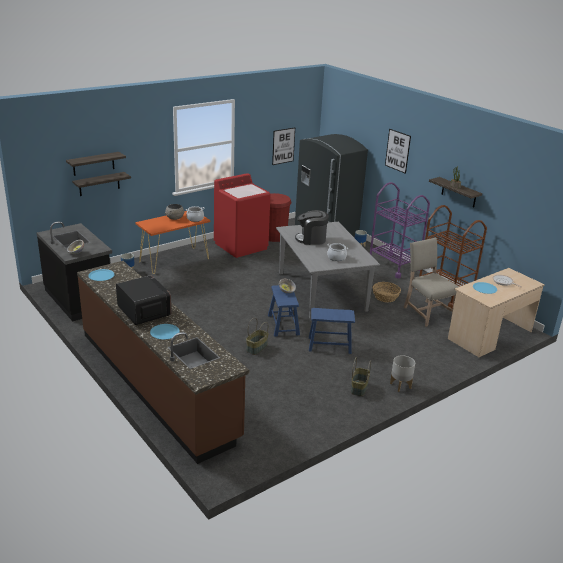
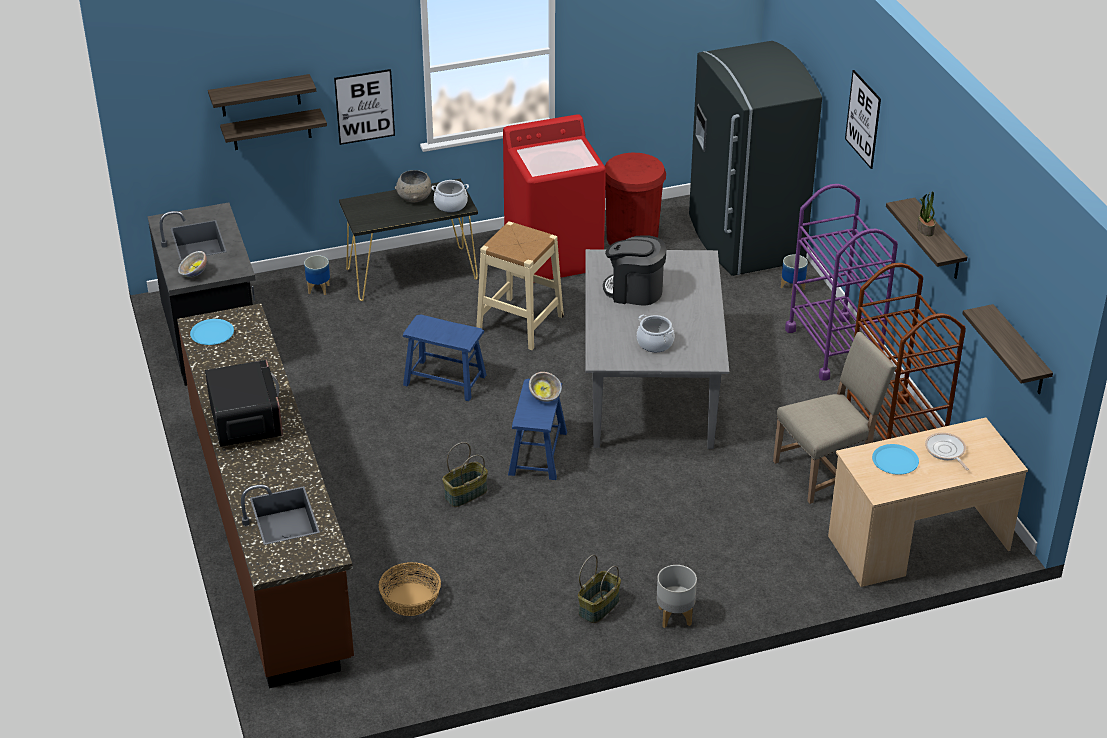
camera: 20 degrees right, 10 degrees up
orange console table [135,211,210,274] -> black console table [339,179,478,301]
blue plate [150,324,180,340] -> none
picture [272,127,295,165] -> picture moved to [334,69,395,145]
blue stool [309,308,355,354] -> blue stool moved to [403,315,487,401]
basket [373,282,401,302] -> basket moved to [379,562,441,616]
beige chair [404,238,459,327] -> beige chair turned 75 degrees clockwise [773,332,896,504]
none -> beige stool [476,221,564,350]
none -> shelf [963,304,1053,394]

